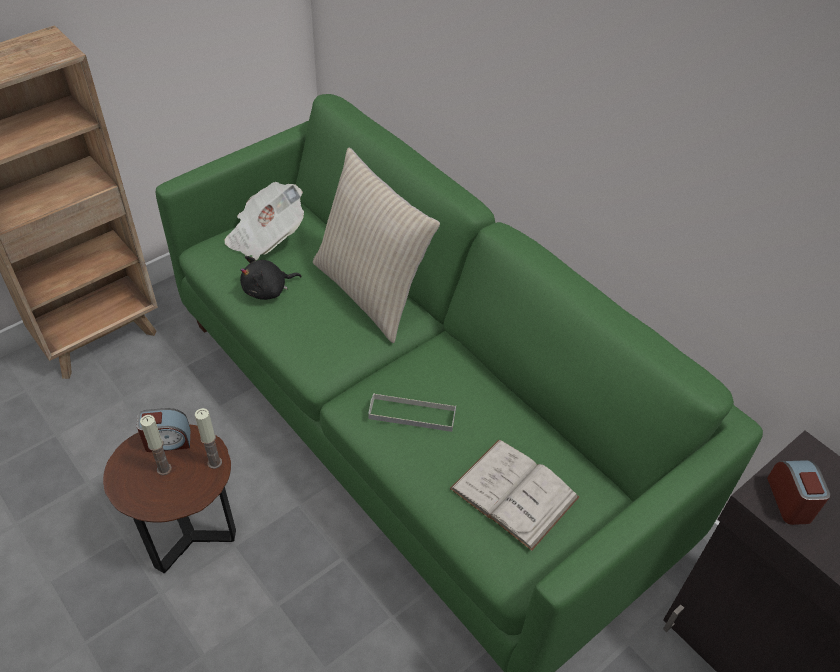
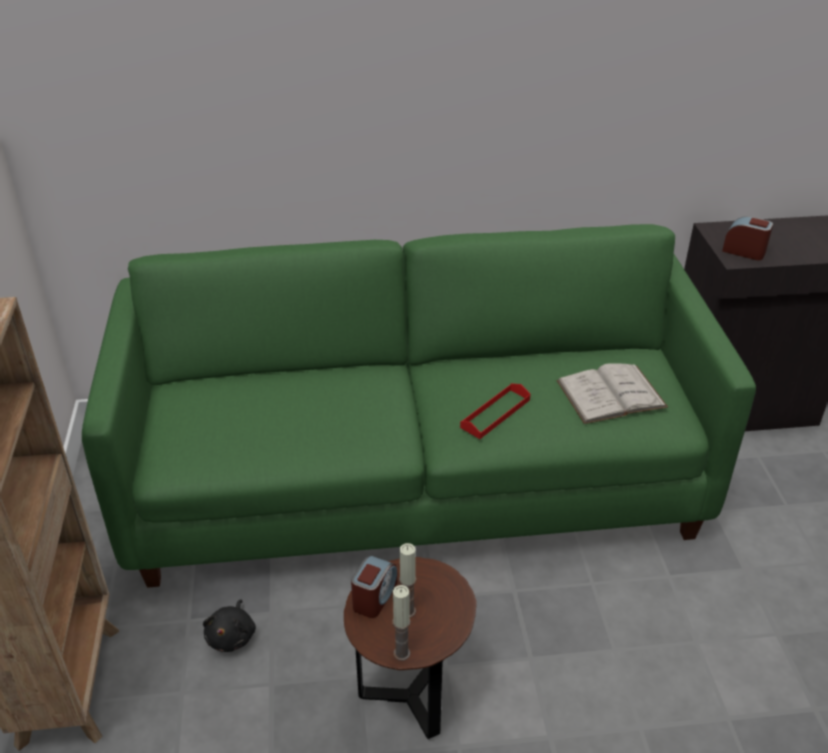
camera: 55 degrees left, 10 degrees down
candle [195,408,222,469] -> candle moved to [393,585,411,661]
newspaper [224,182,304,260] -> none
black plush toy [240,256,302,300] -> black plush toy moved to [203,599,256,652]
beige pillow [313,148,440,343] -> none
grey tray [368,393,456,432] -> red tray [460,383,531,439]

